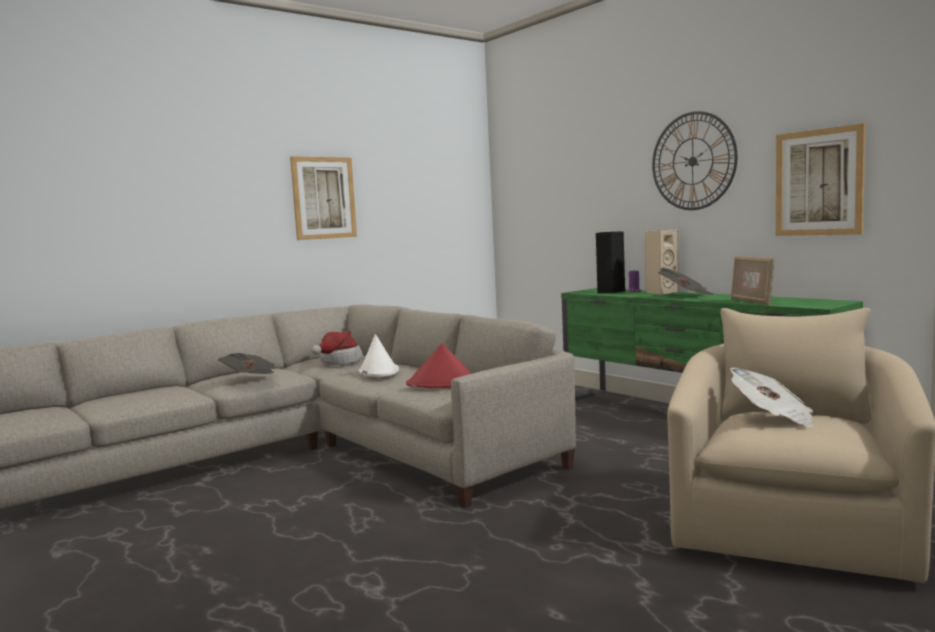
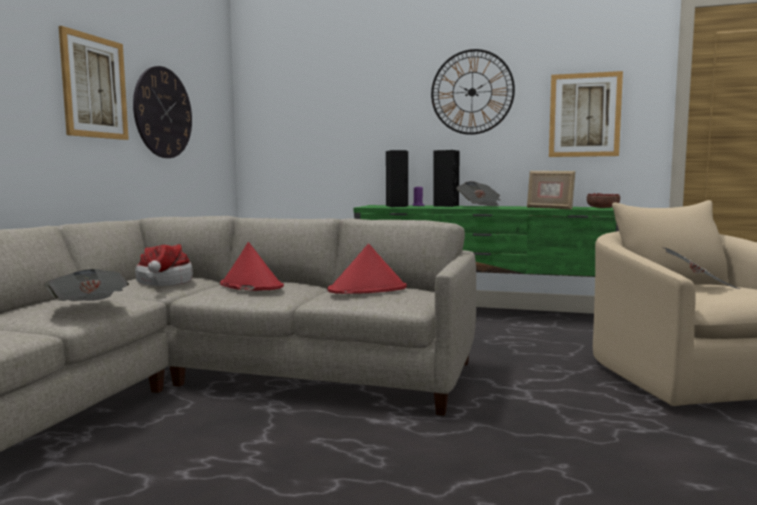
camera: 35 degrees left, 0 degrees up
white hat [359,334,399,377] -> red hat [220,242,284,291]
beige speaker [645,229,679,295] -> black speaker [433,150,460,207]
none -> wall clock [133,66,192,158]
none -> bowl [587,193,620,208]

